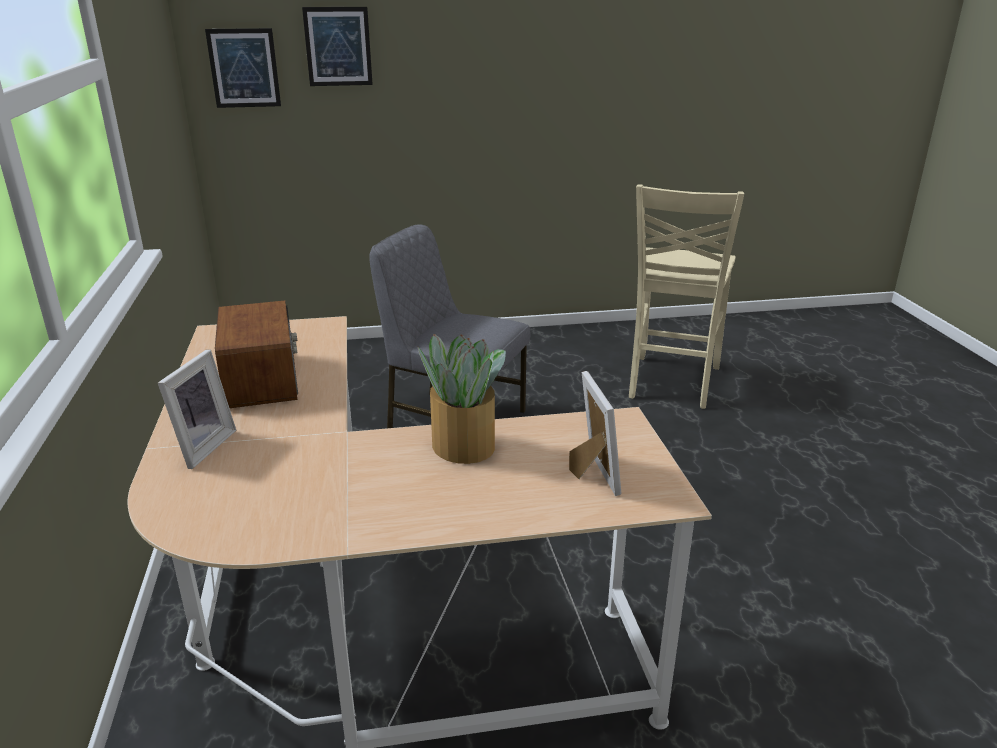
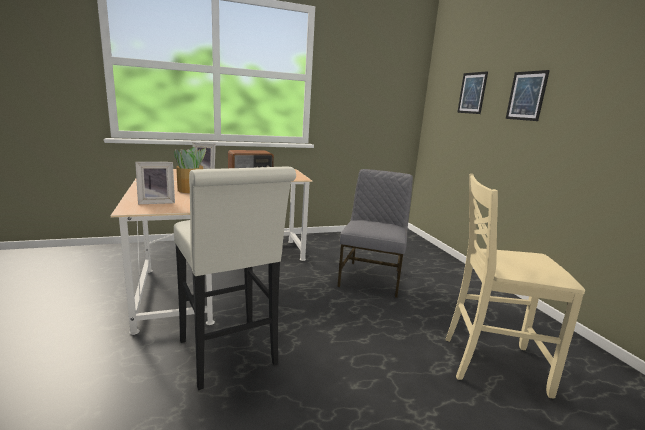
camera: 80 degrees right, 10 degrees down
picture [205,28,281,108] -> picture moved to [506,70,550,121]
none -> white stool [174,166,296,390]

